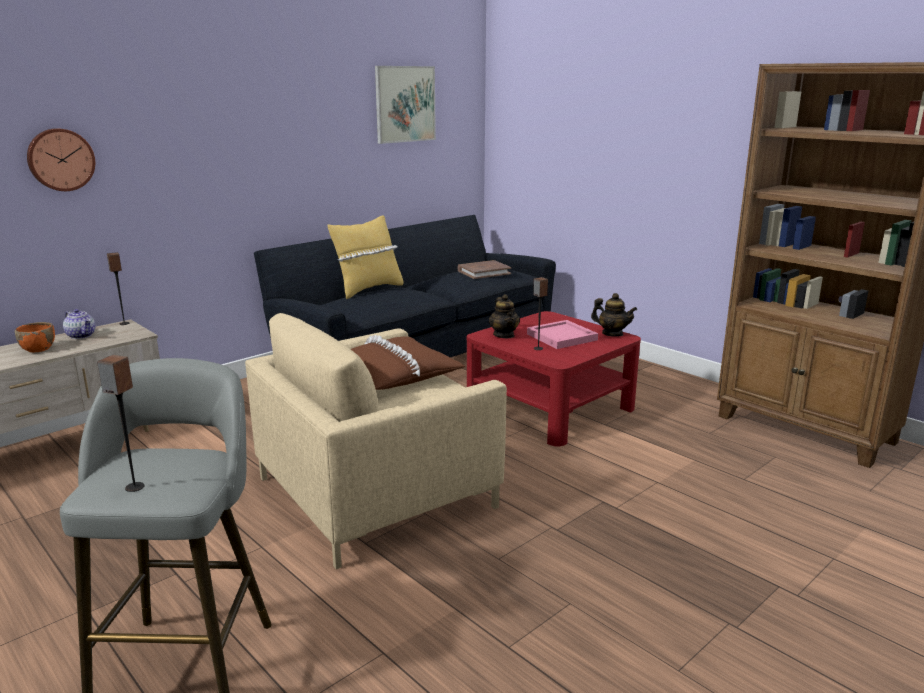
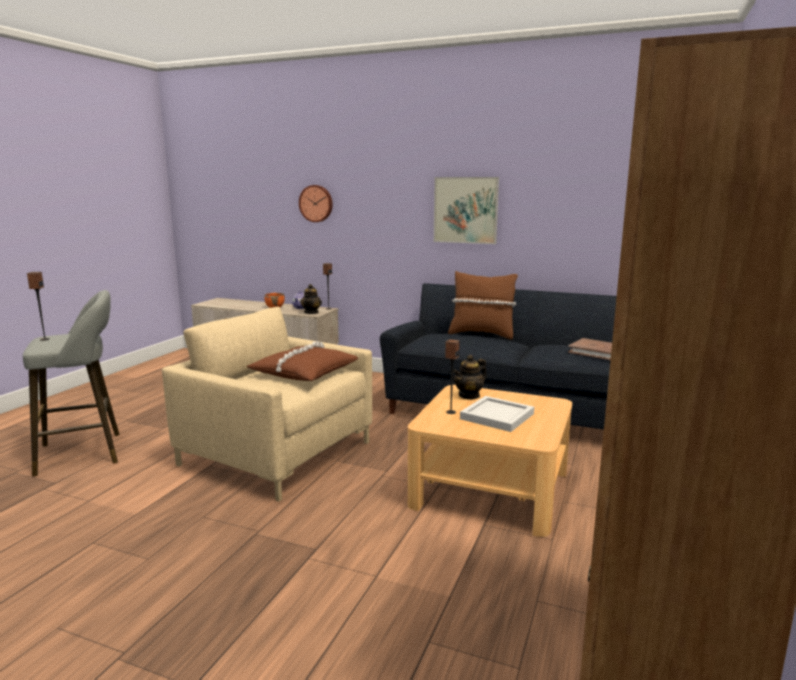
camera: 65 degrees right, 5 degrees down
yellow pillow [328,215,404,299] -> brown pillow [448,271,518,340]
picture [375,66,436,144] -> picture moved to [434,177,499,244]
red coffee table [467,311,641,447] -> beige coffee table [408,385,572,537]
pink tray [527,320,598,349] -> white tray [460,396,534,432]
teapot [591,293,637,337] -> teapot moved to [300,284,322,314]

